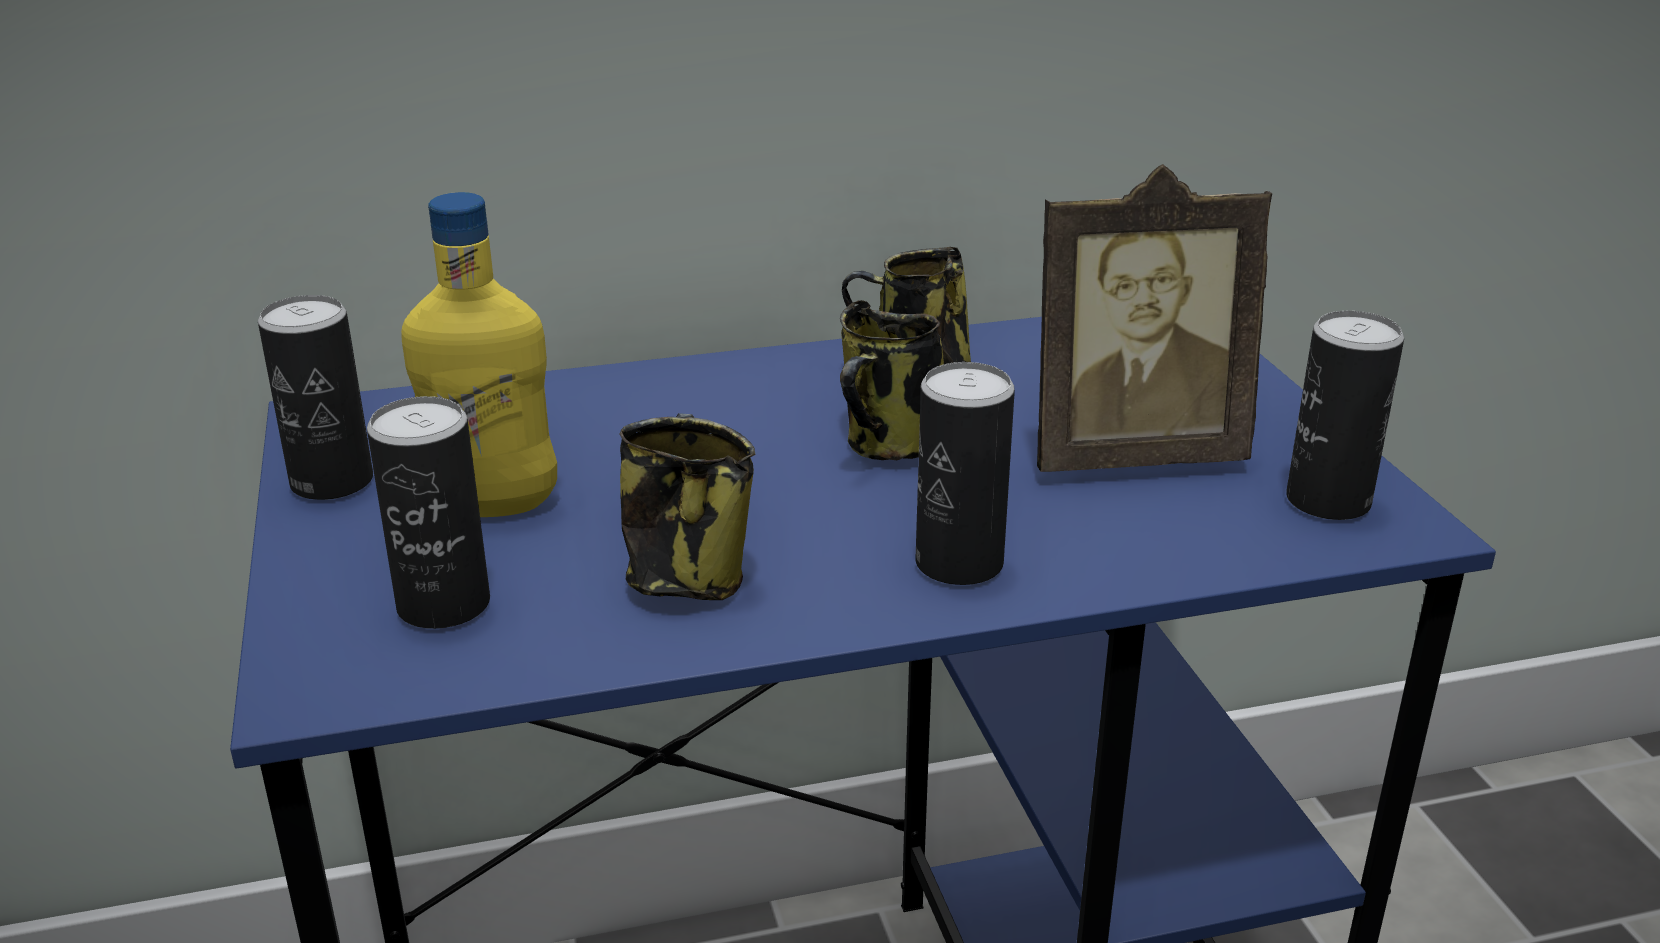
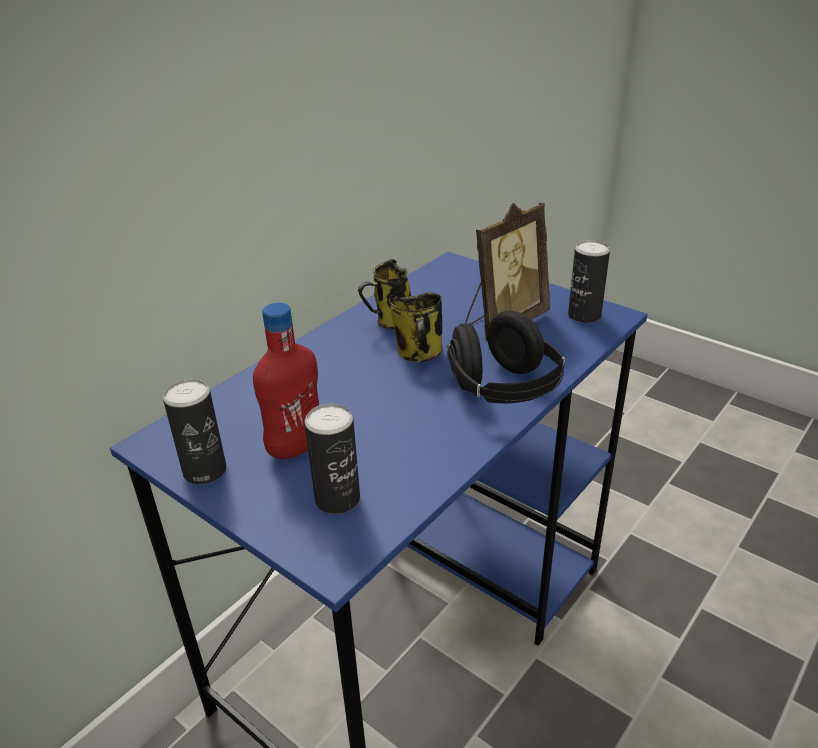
camera: 35 degrees left, 5 degrees up
yellow bottle [401,192,557,517] -> red bottle [253,303,319,459]
mug [619,413,755,600] -> none
can [915,362,1015,585] -> black headphones [447,311,565,403]

